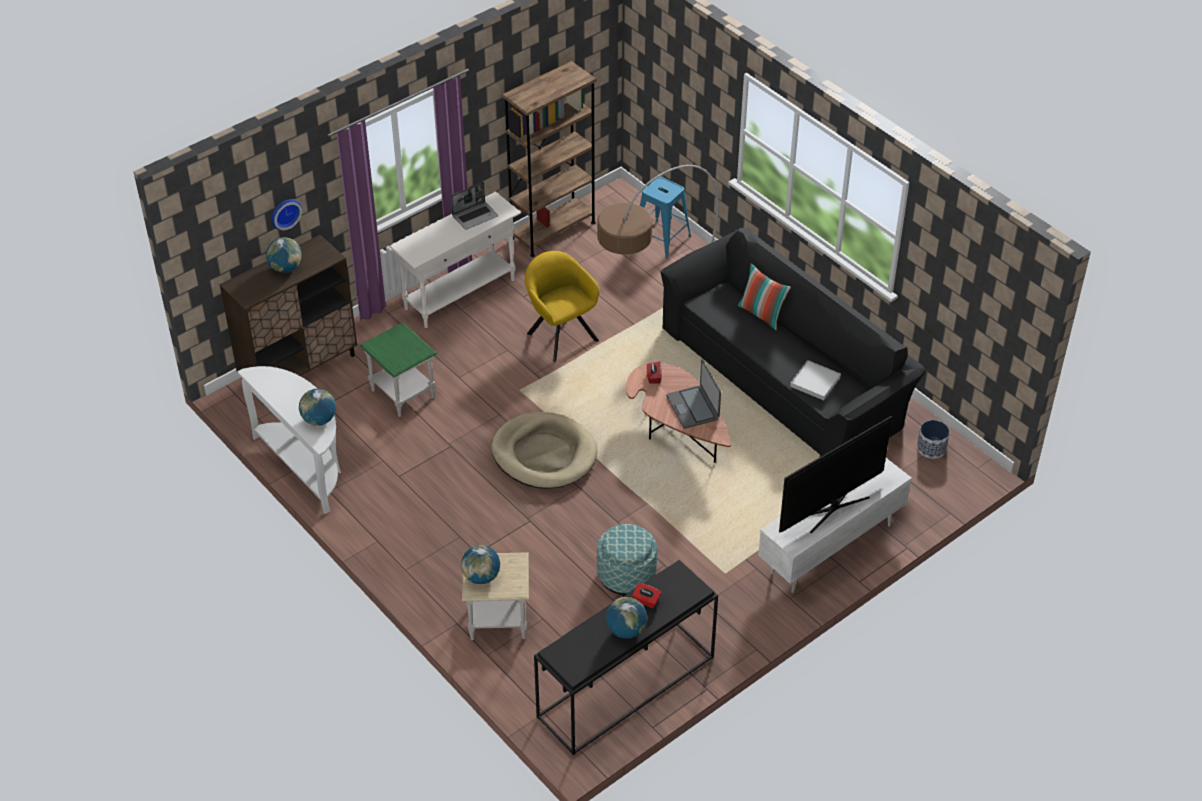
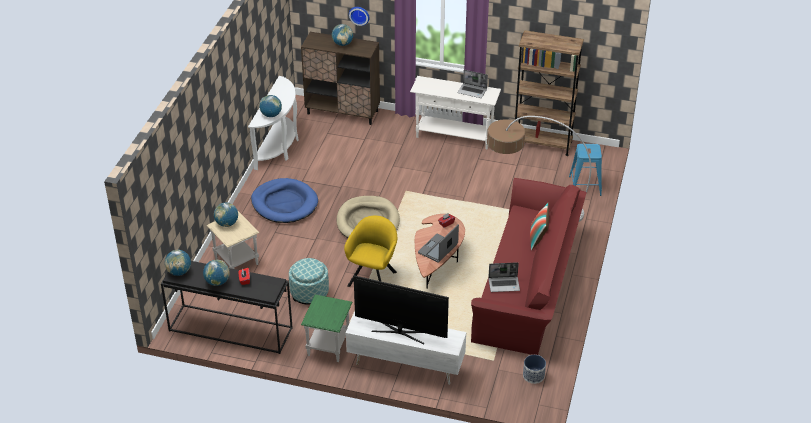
camera: 55 degrees right, 5 degrees down
green side table [359,322,437,417] -> green side table moved to [301,295,352,362]
yellow armchair [525,251,600,362] -> yellow armchair moved to [344,216,397,287]
black sofa [660,227,925,457] -> red sofa [471,178,587,355]
white tray [790,360,841,400] -> laptop [488,262,520,292]
none -> globe [165,250,191,276]
none -> blue dog bed [251,178,318,223]

